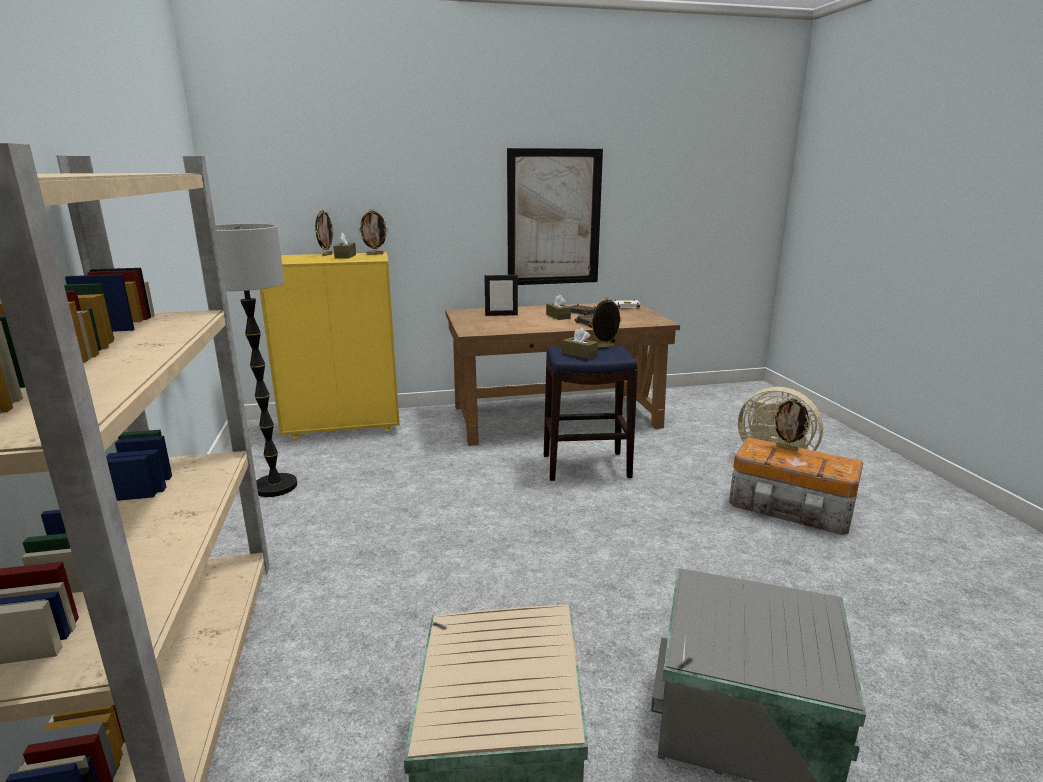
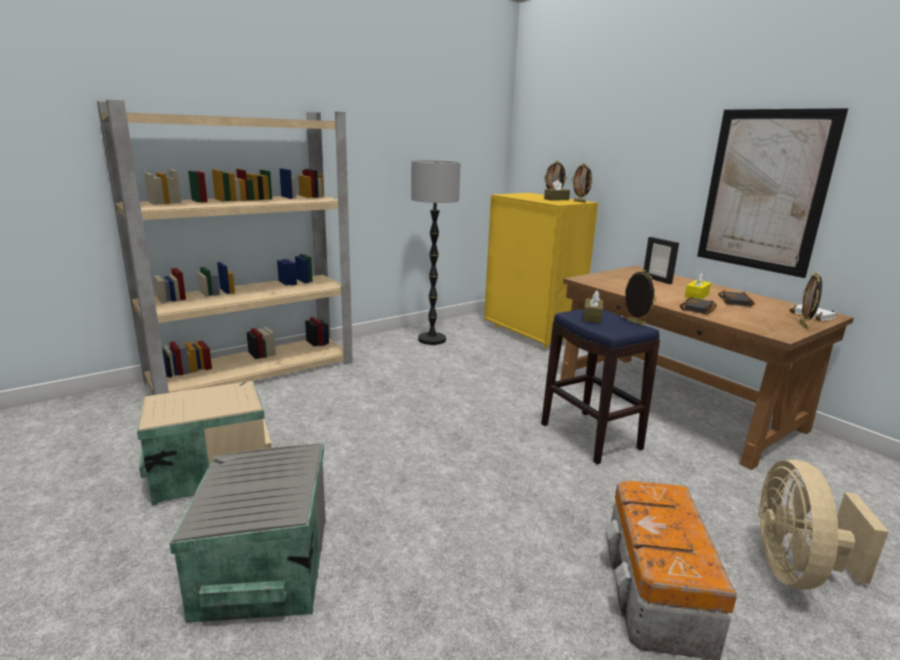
camera: 65 degrees right, 0 degrees up
brown tissue box [546,295,571,320] -> yellow tissue box [685,272,711,299]
picture frame [772,397,810,451] -> picture frame moved to [799,272,822,329]

